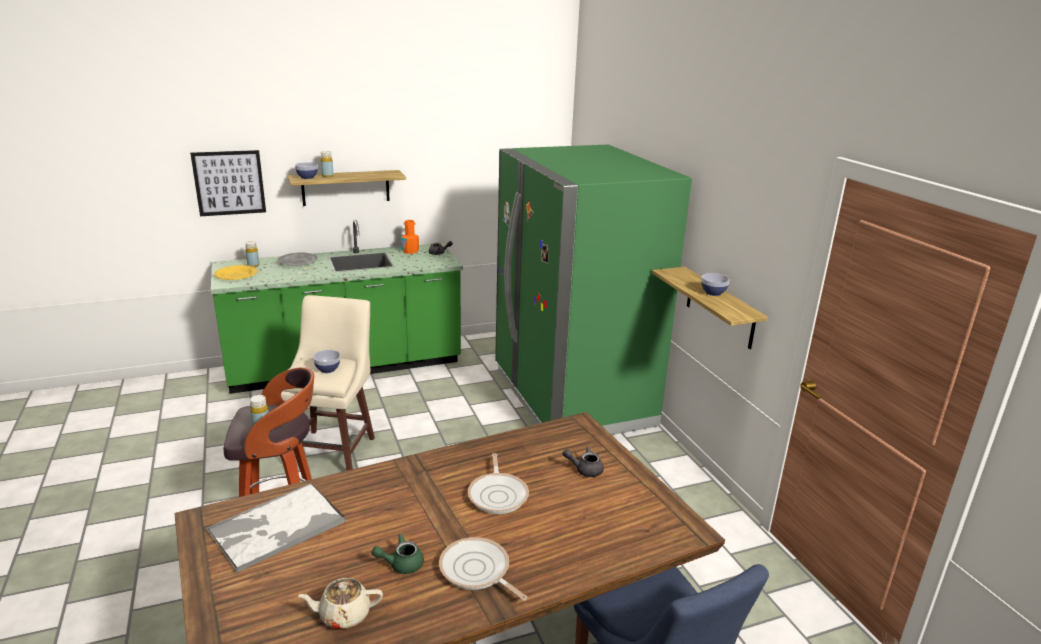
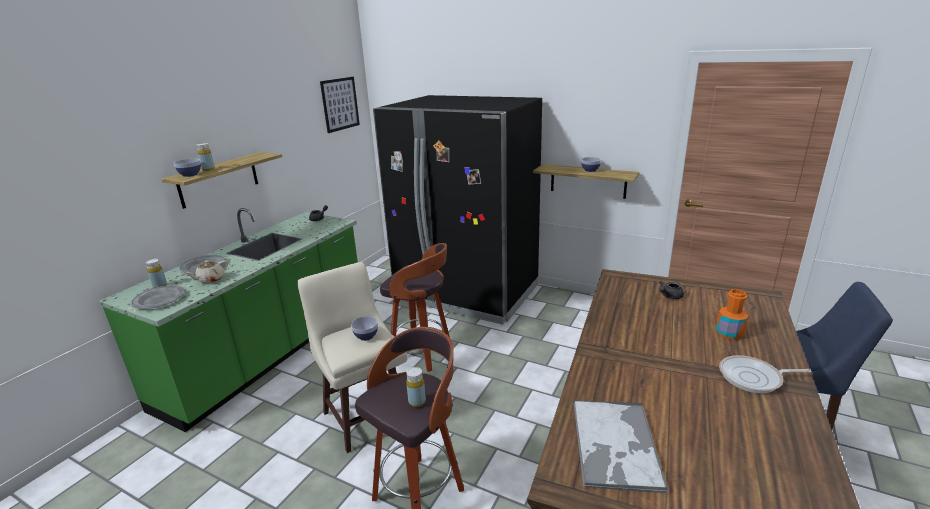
camera: 40 degrees left, 0 degrees up
picture [190,150,266,216] -> picture moved to [320,77,360,133]
yellow plate [214,265,258,280] -> grey plate [131,285,185,309]
beige teapot [298,578,383,629] -> beige teapot moved to [185,260,228,284]
green teapot [371,534,424,574] -> none
orange bottle [401,220,419,254] -> orange bottle moved to [716,289,749,339]
frying pan [468,453,529,514] -> none
green fridge [495,145,692,435] -> black fridge [373,95,542,325]
none -> stool [380,243,450,372]

